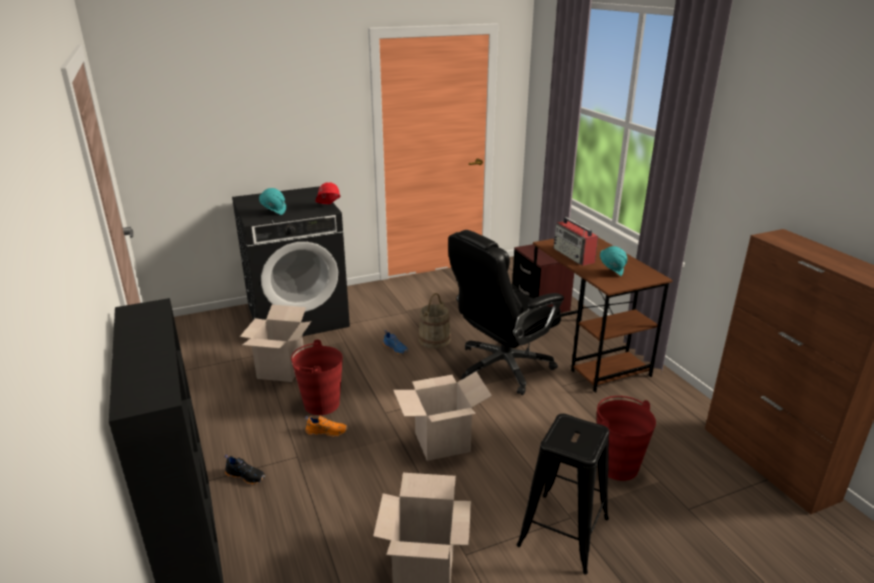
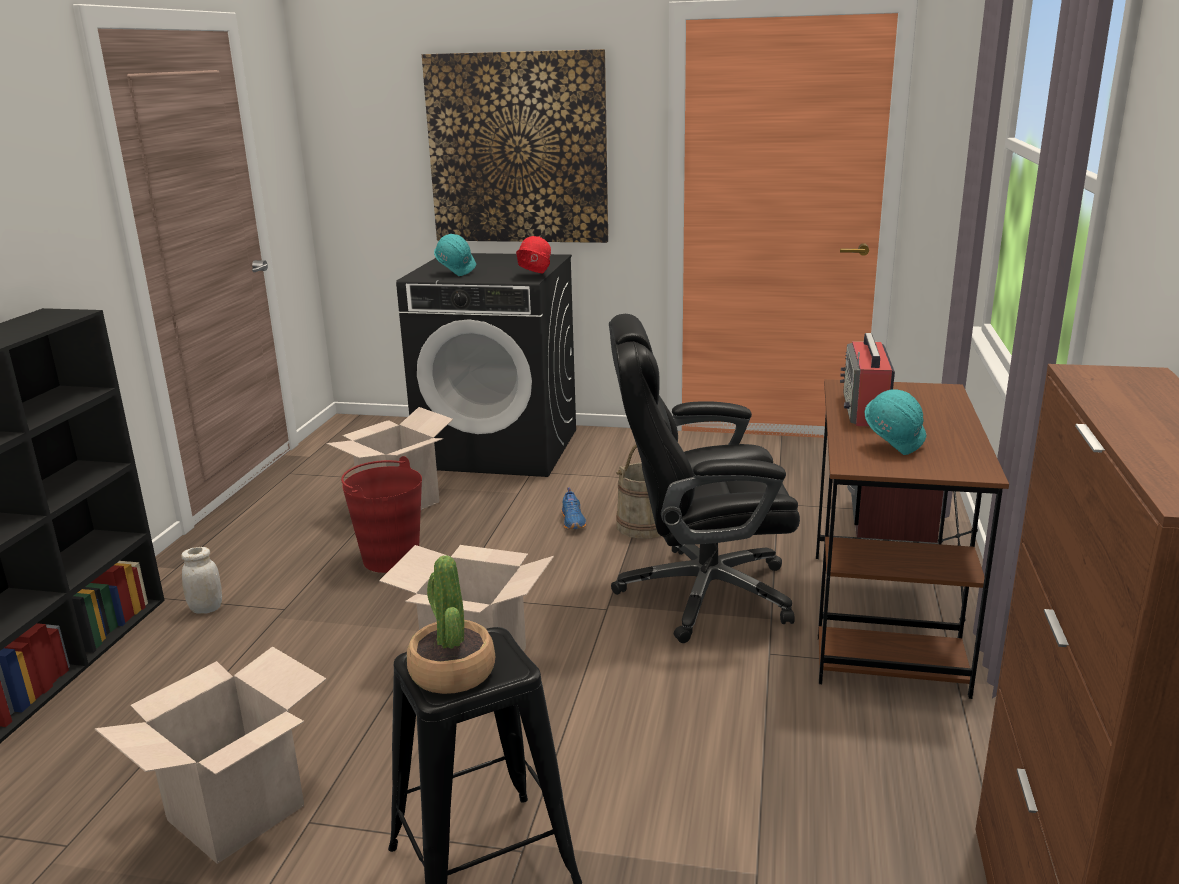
camera: 35 degrees right, 5 degrees down
black shoe [224,455,265,485] -> white jar [181,547,222,613]
orange shoe [305,416,347,437] -> none
red bucket [597,396,656,481] -> none
none -> potted plant [407,555,495,694]
none -> picture [422,49,608,243]

